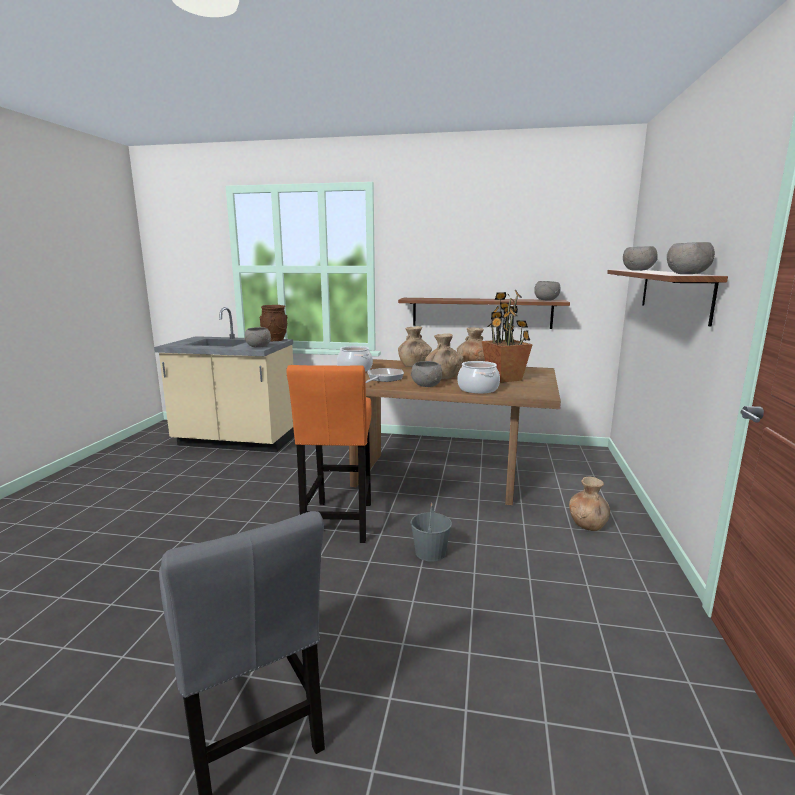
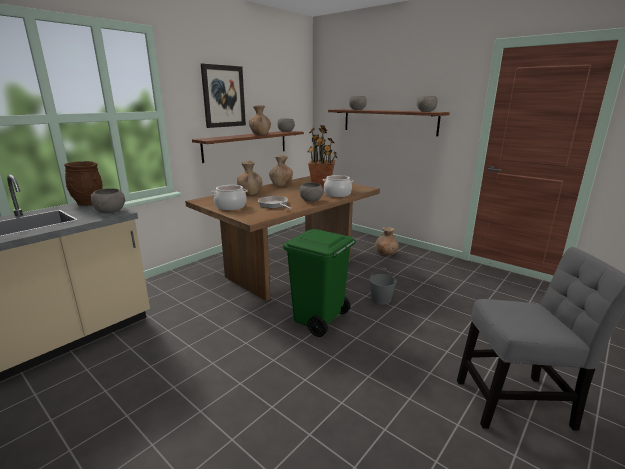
camera: 60 degrees left, 5 degrees up
orange stool [287,365,371,543] -> green trash can [283,229,356,337]
brown vase [425,333,463,379] -> brown vase moved to [249,105,271,135]
none -> picture [201,64,246,128]

